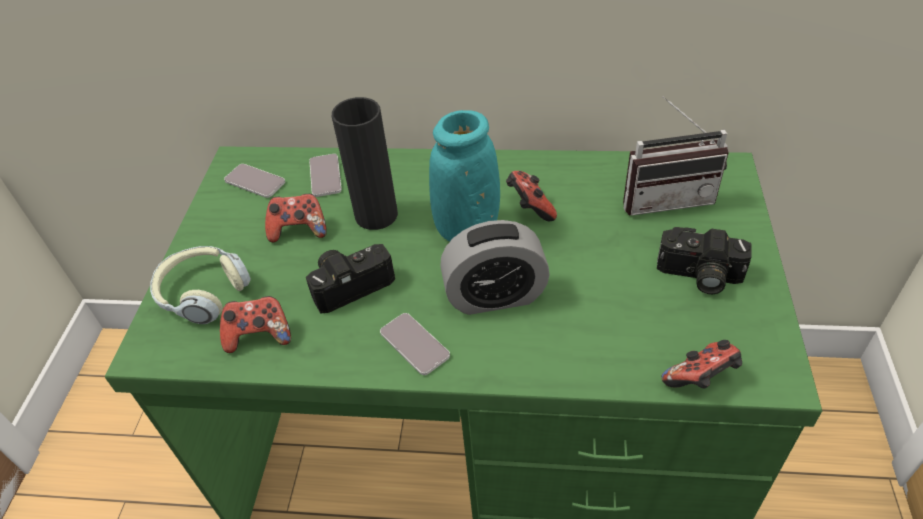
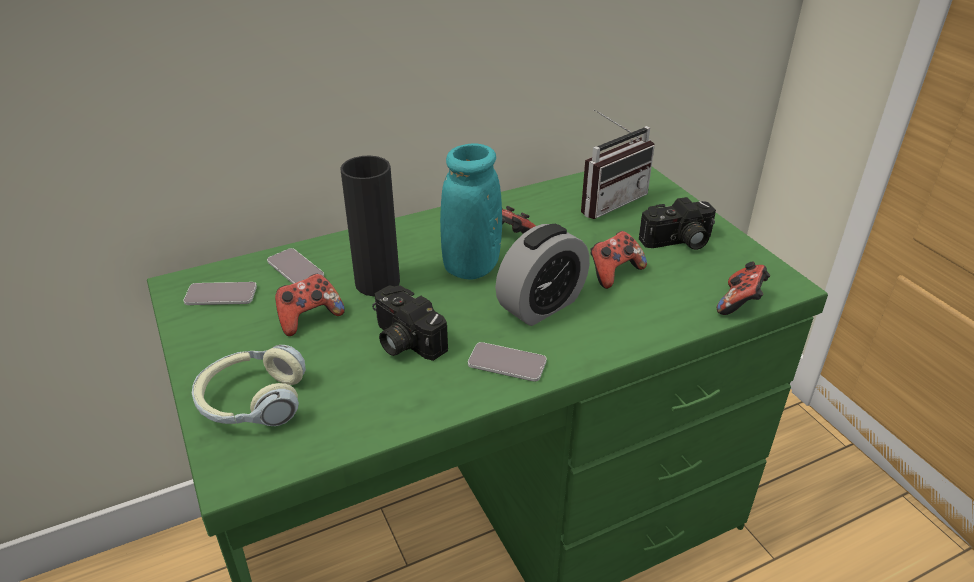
camera: 35 degrees left, 10 degrees down
game controller [220,296,291,353] -> game controller moved to [590,231,647,289]
camera [306,244,395,314] -> camera turned 75 degrees counterclockwise [372,286,448,361]

